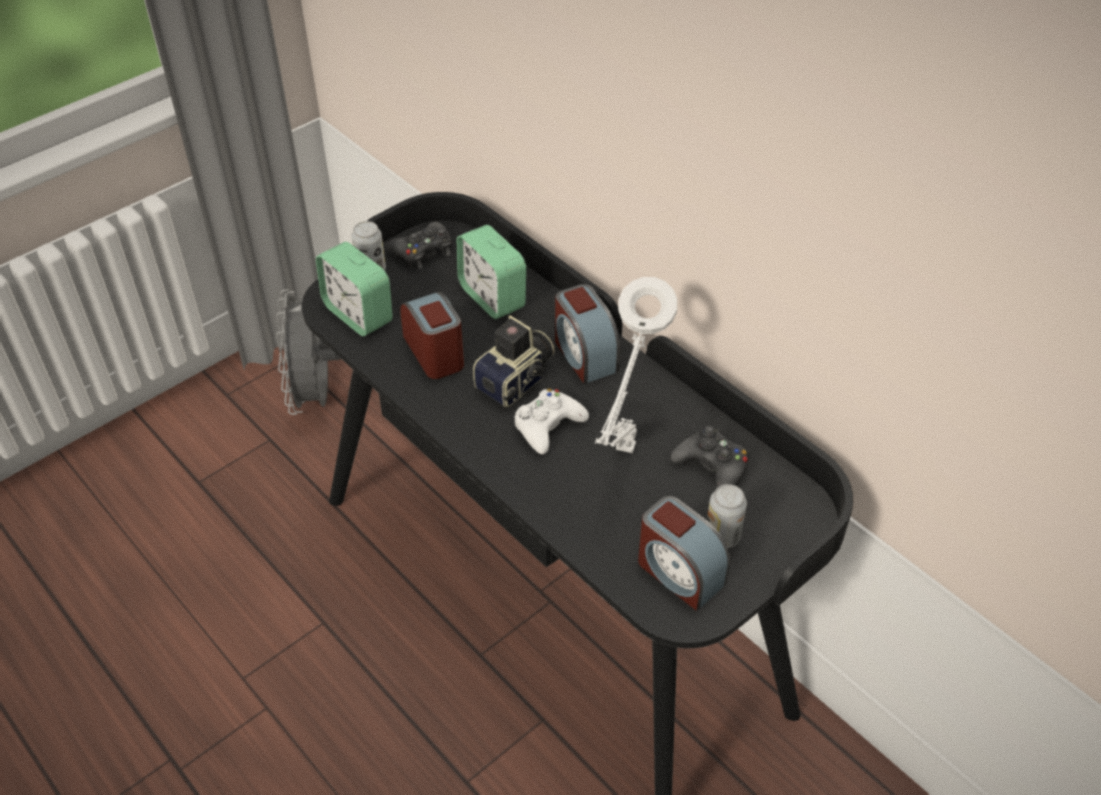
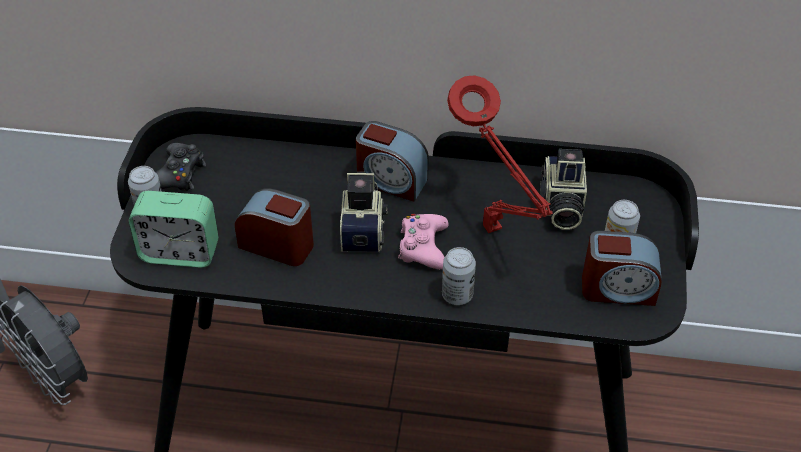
camera: 40 degrees left, 0 degrees up
alarm clock [457,225,526,319] -> none
white game controller [515,389,589,454] -> pink game controller [398,214,448,269]
white table lamp [595,277,677,453] -> red table lamp [447,75,553,233]
black game controller [671,426,749,488] -> camera [540,149,587,230]
none -> can [442,247,476,305]

